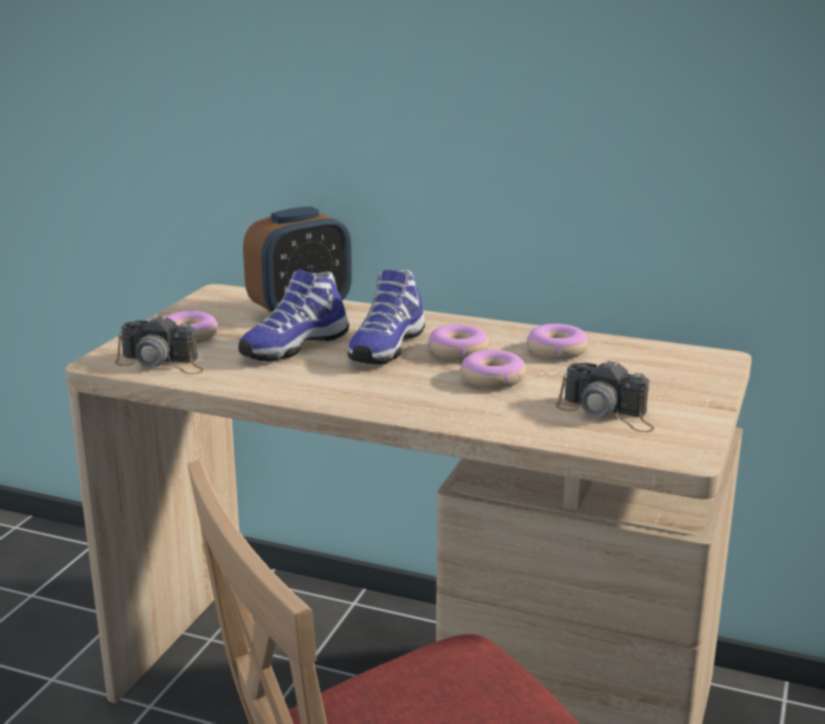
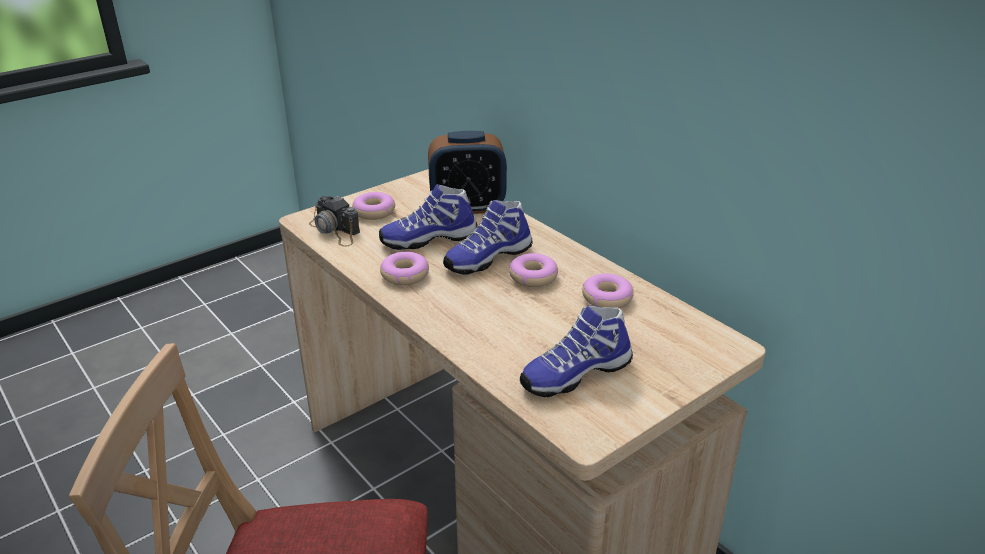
camera: 30 degrees right, 10 degrees up
donut [461,350,526,388] -> donut moved to [380,252,429,285]
camera [556,359,655,432] -> shoe [520,306,633,397]

